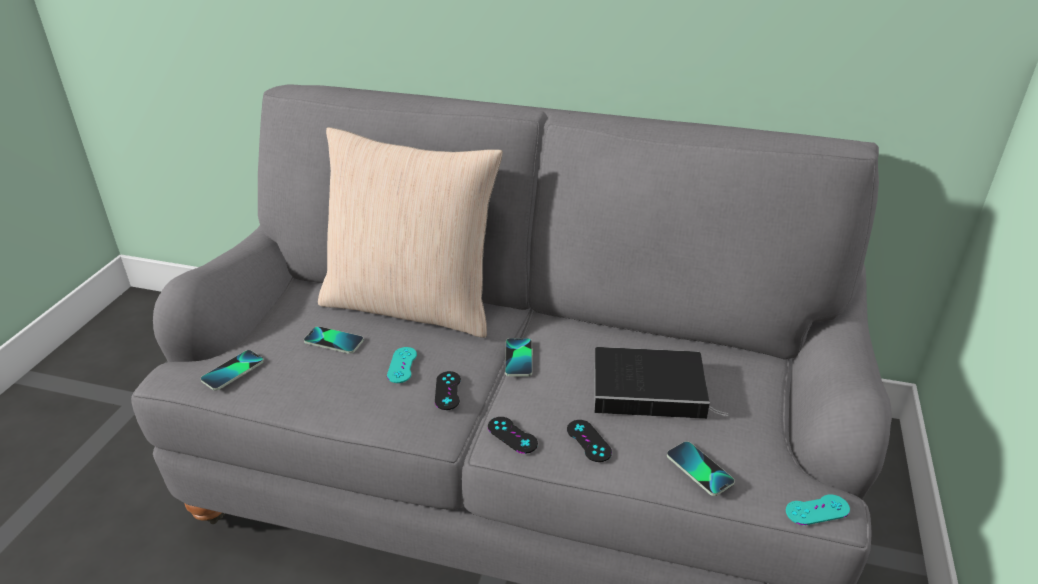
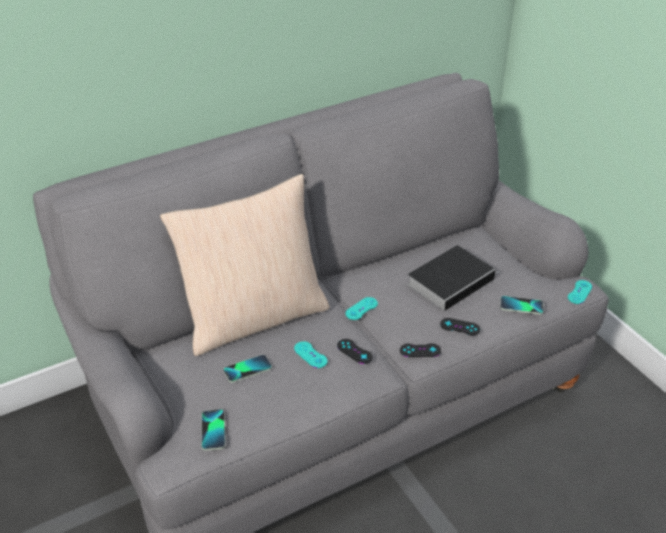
camera: 45 degrees left, 5 degrees up
phone [505,338,532,376] -> turquoise game controller [345,297,378,320]

